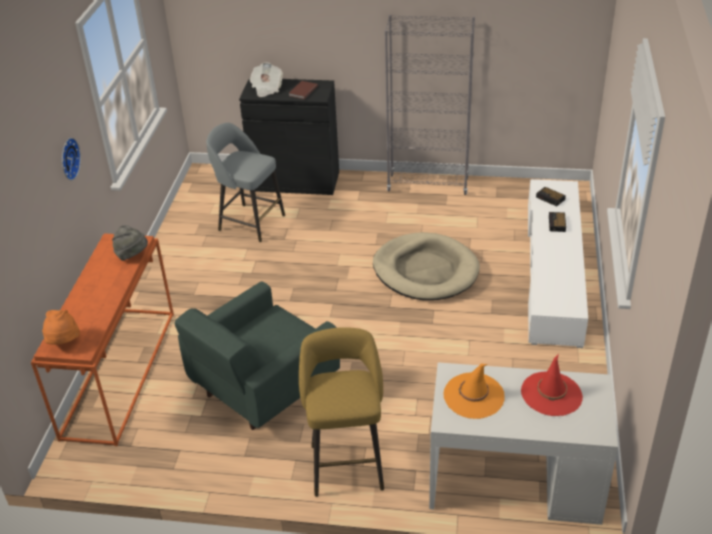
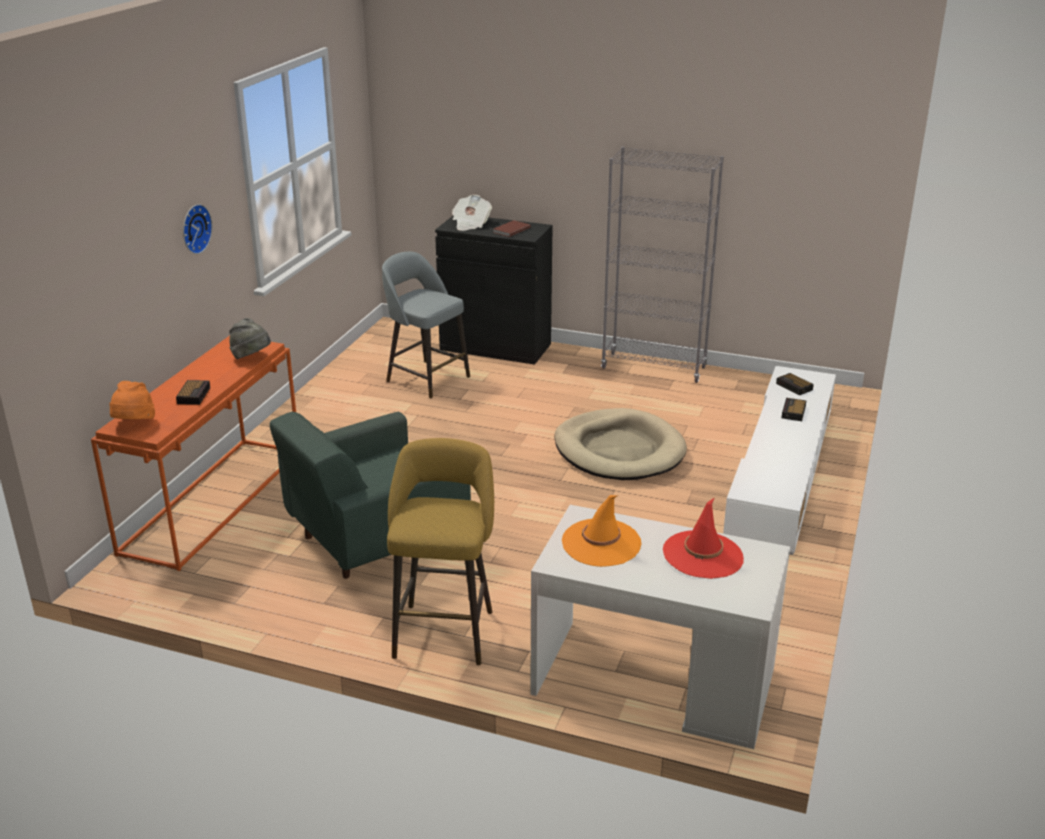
camera: 10 degrees right, 10 degrees down
none -> alarm clock [176,380,210,405]

